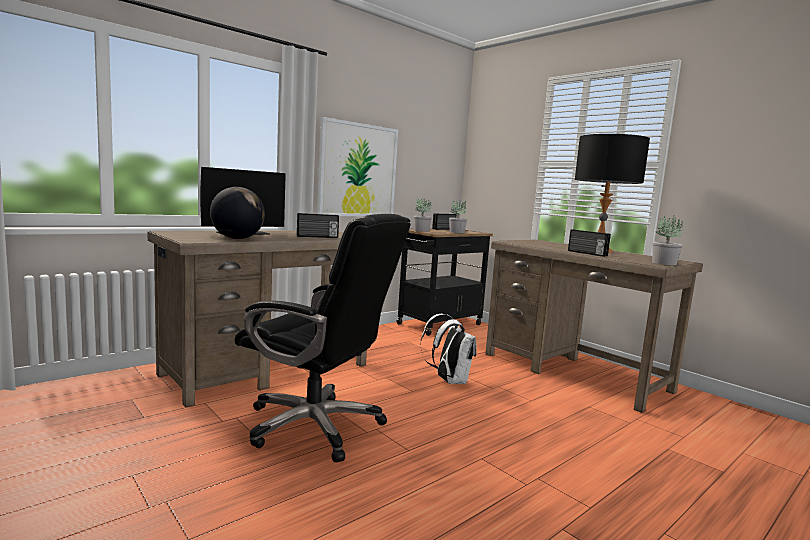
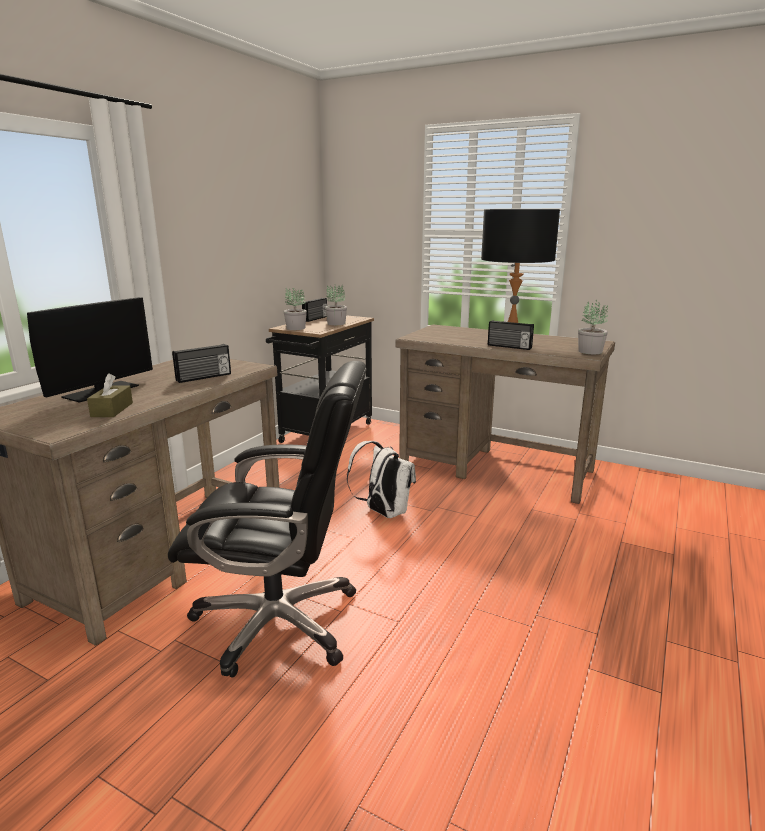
camera: 20 degrees left, 10 degrees up
globe [210,187,265,239] -> brown tissue box [87,373,133,417]
picture [317,117,398,217] -> none

